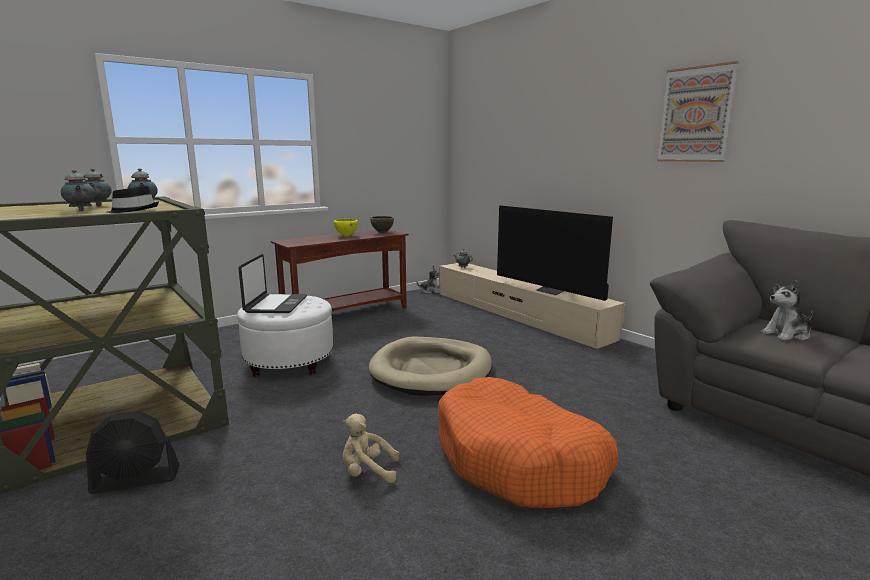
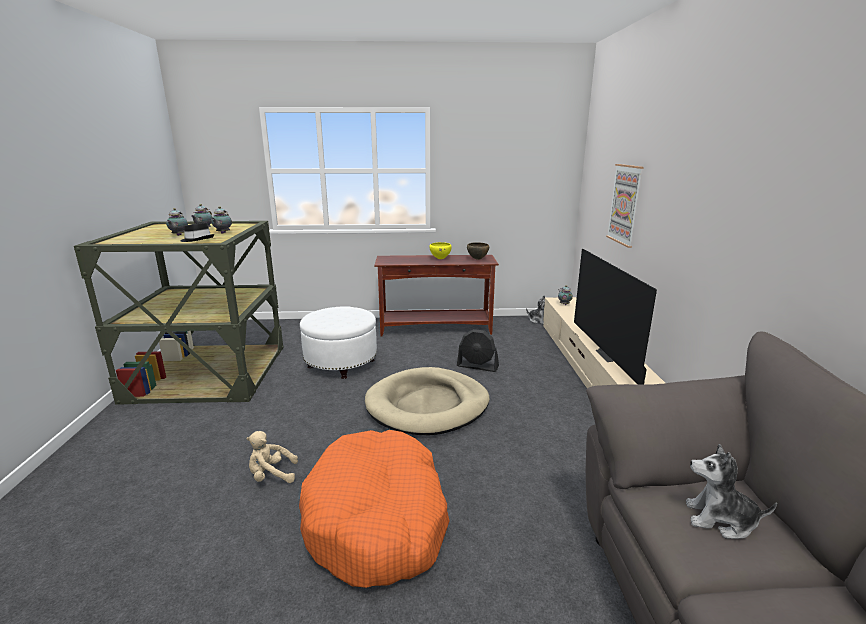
camera: 35 degrees right, 5 degrees up
black fan [86,411,179,494] -> black fan moved to [457,329,499,372]
laptop [238,254,307,313] -> none
beige plush toy [342,414,400,483] -> beige plush toy turned 45 degrees counterclockwise [246,431,298,483]
picture [657,61,739,162] -> picture moved to [606,164,644,248]

